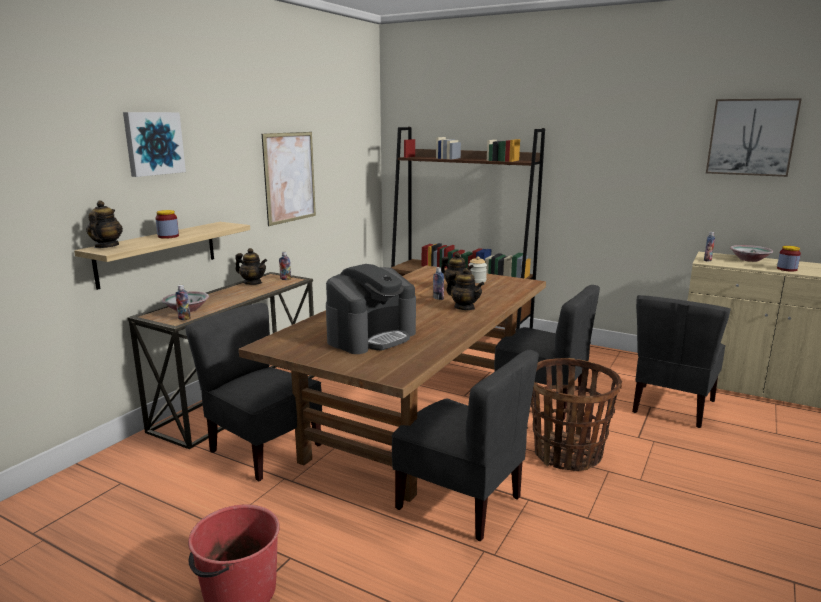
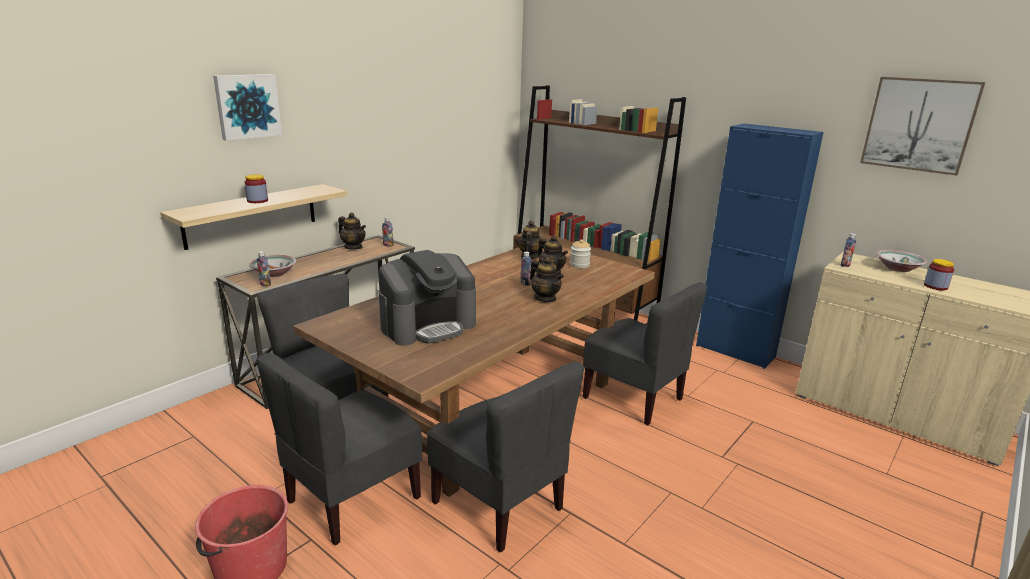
camera: 10 degrees right, 5 degrees up
teapot [86,200,123,248] -> teapot moved to [517,221,542,259]
picture [262,132,316,226] -> none
basket [531,358,622,471] -> none
grey chair [632,295,731,428] -> grey chair moved to [256,353,422,545]
none -> blue cabinet [696,124,824,369]

